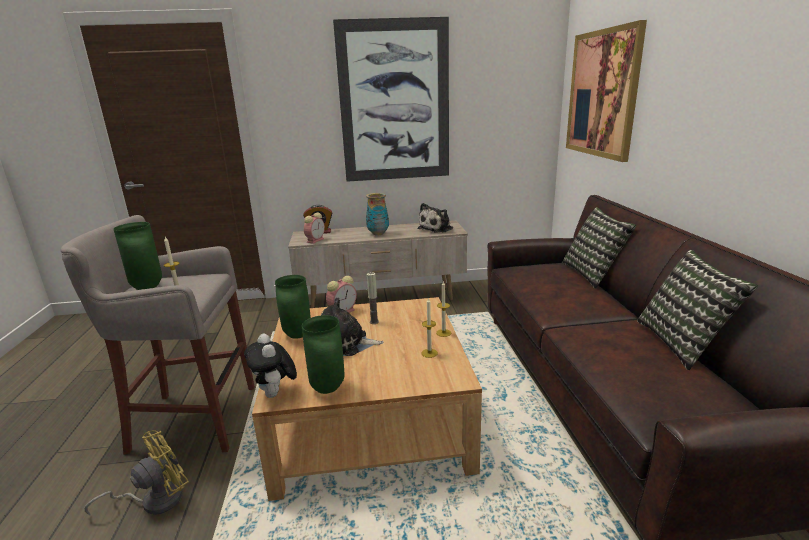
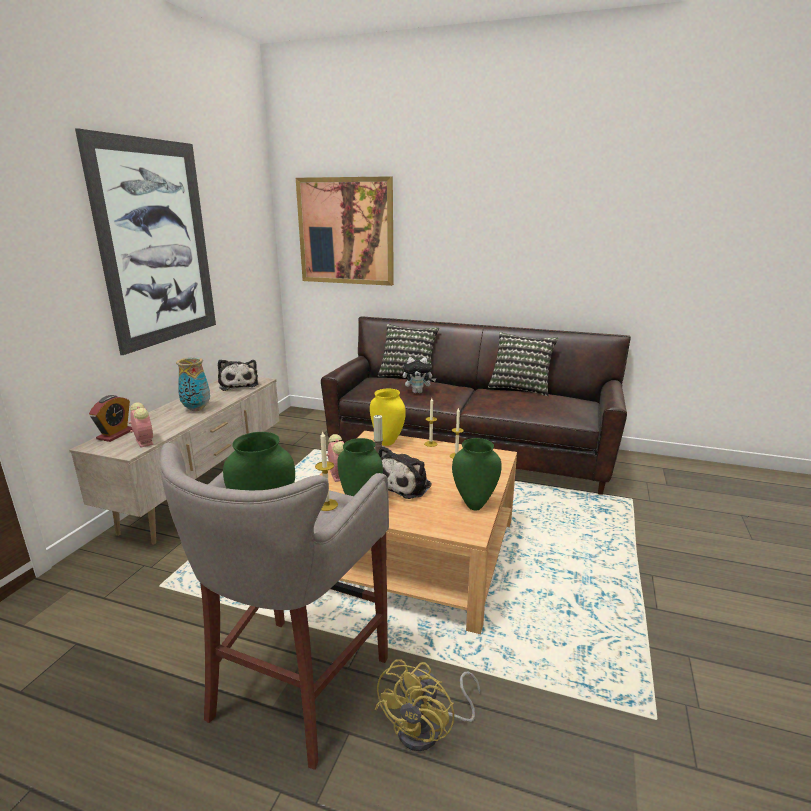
camera: 65 degrees left, 0 degrees up
yellow fan [85,430,189,516] -> yellow fan turned 135 degrees counterclockwise [374,659,480,751]
plush toy [244,334,297,398] -> plush toy moved to [403,357,436,393]
none -> yellow vase [370,389,406,446]

